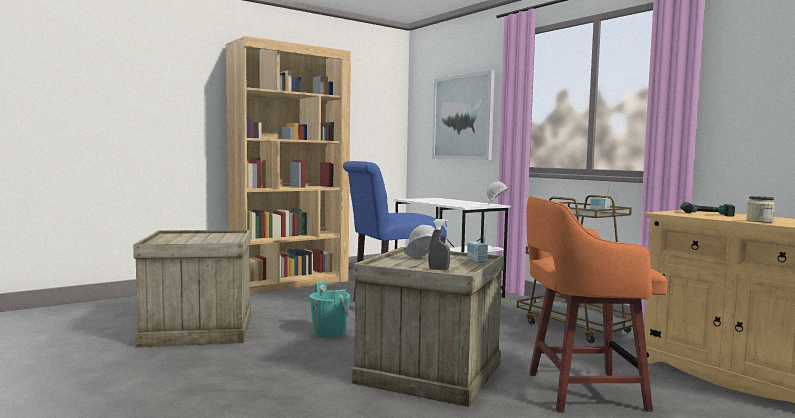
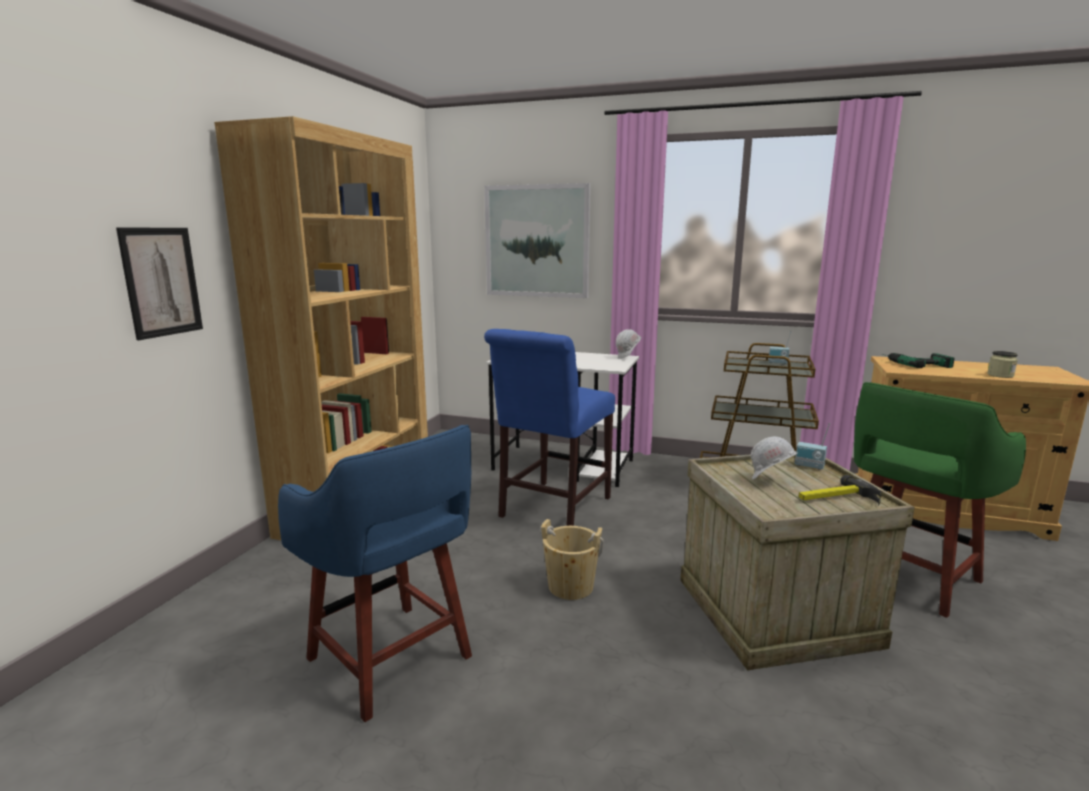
camera: 35 degrees left, 10 degrees up
crate [133,230,251,347] -> blue stool [278,425,472,722]
turquoise bucket [310,282,350,338] -> beige bucket [541,519,604,600]
grey spray bottle [428,219,450,270] -> hammer [798,474,882,506]
orange stool [527,196,668,413] -> green stool [854,382,1026,618]
none -> picture [116,227,203,340]

